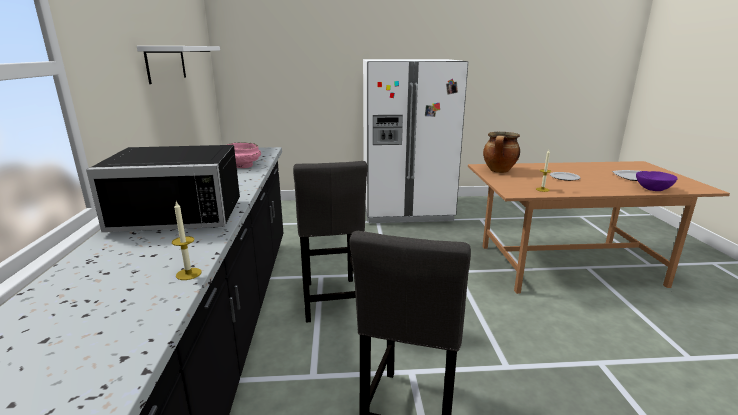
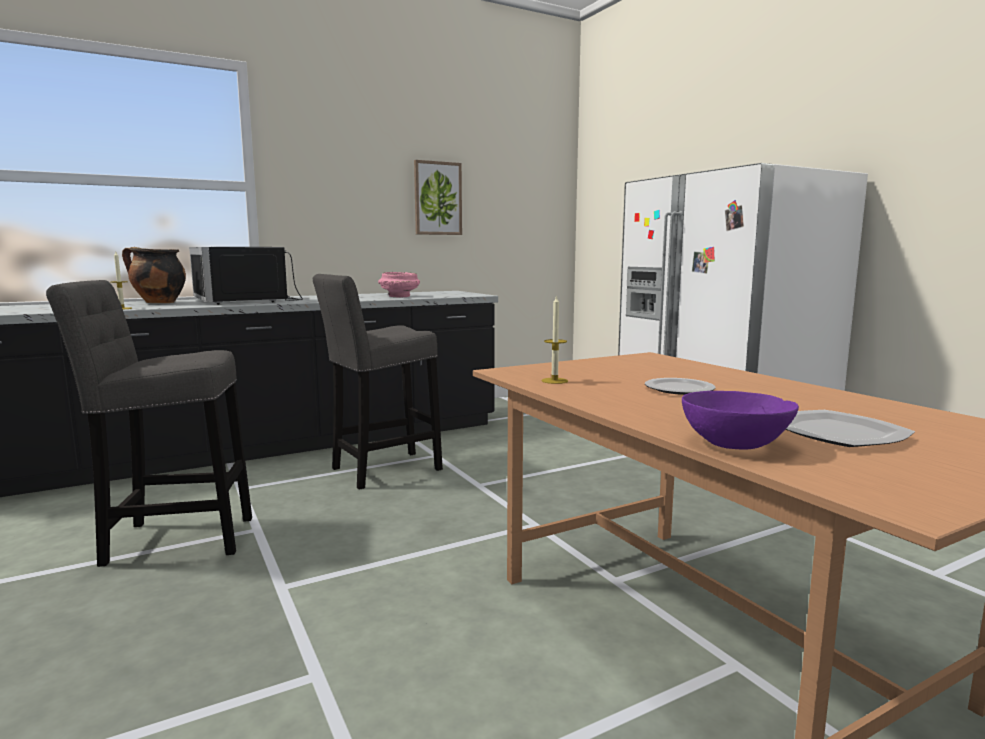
camera: 65 degrees right, 10 degrees down
white shelf [137,46,220,84] -> picture [414,160,462,235]
cooking pot [483,132,520,173] -> cooking pot moved to [122,247,186,303]

